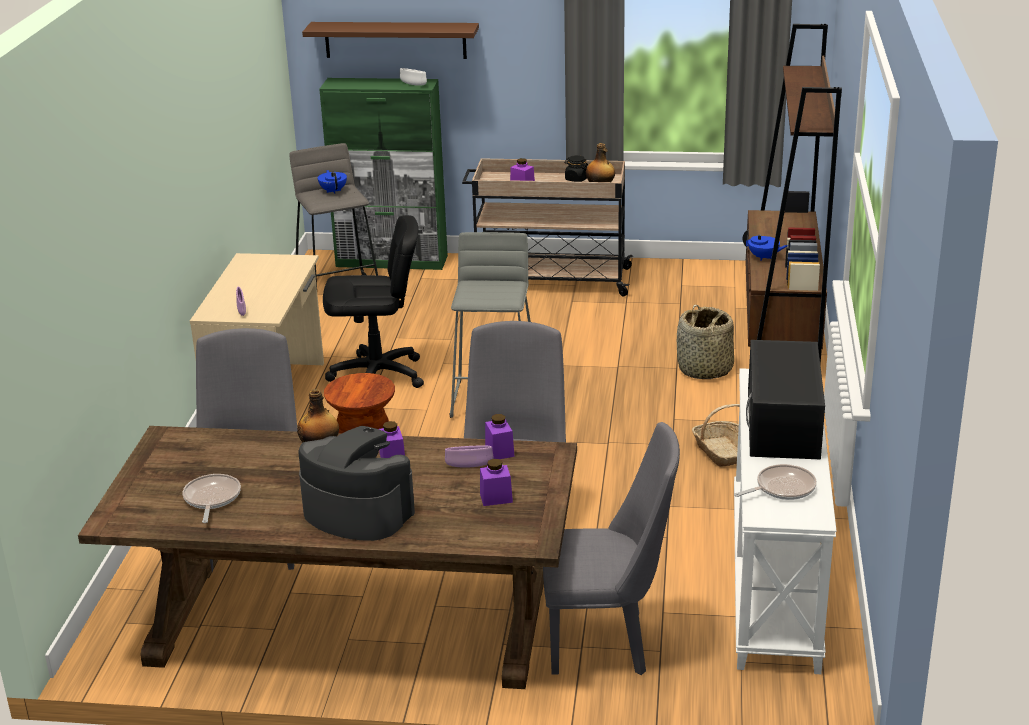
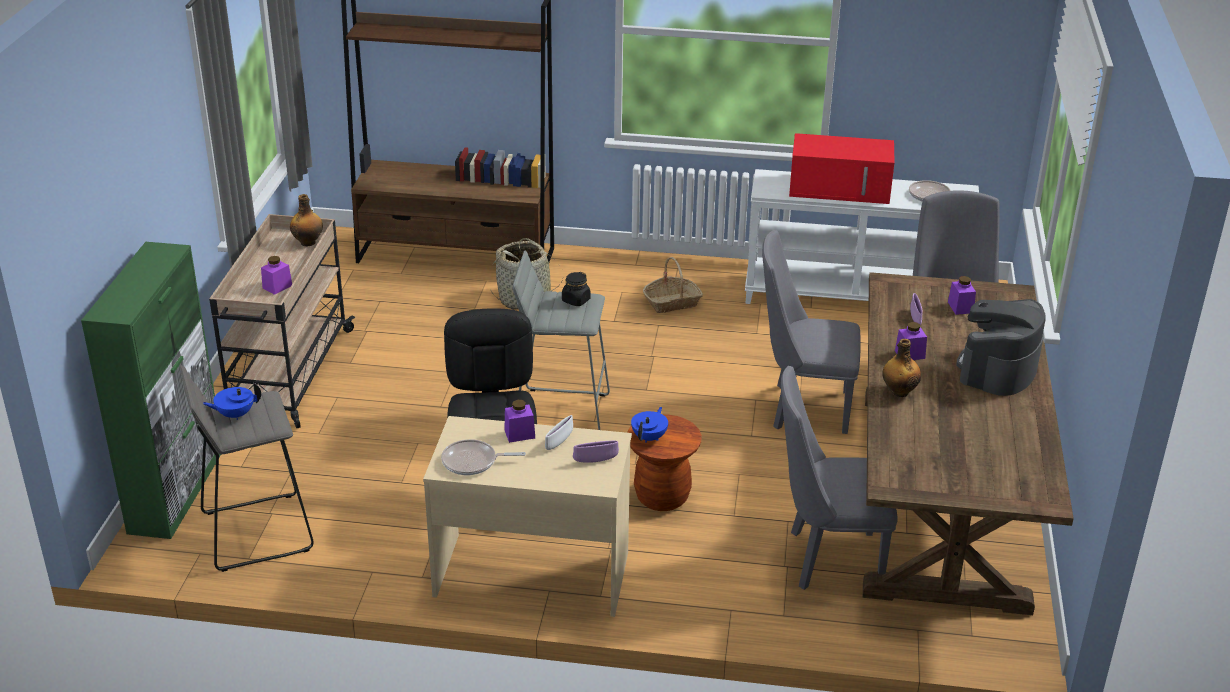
camera: 90 degrees left, 5 degrees up
frying pan [183,474,241,523] -> frying pan moved to [441,439,526,475]
brown shelf [302,22,479,59] -> none
white bowl [400,68,427,86] -> white bowl moved to [545,415,573,450]
purple jar [485,414,515,459] -> purple jar moved to [505,400,535,443]
black jar [564,155,588,182] -> black jar moved to [562,272,591,306]
blue teapot [743,229,788,261] -> blue teapot moved to [631,407,668,443]
black microwave [746,340,825,459] -> red microwave [789,133,894,204]

